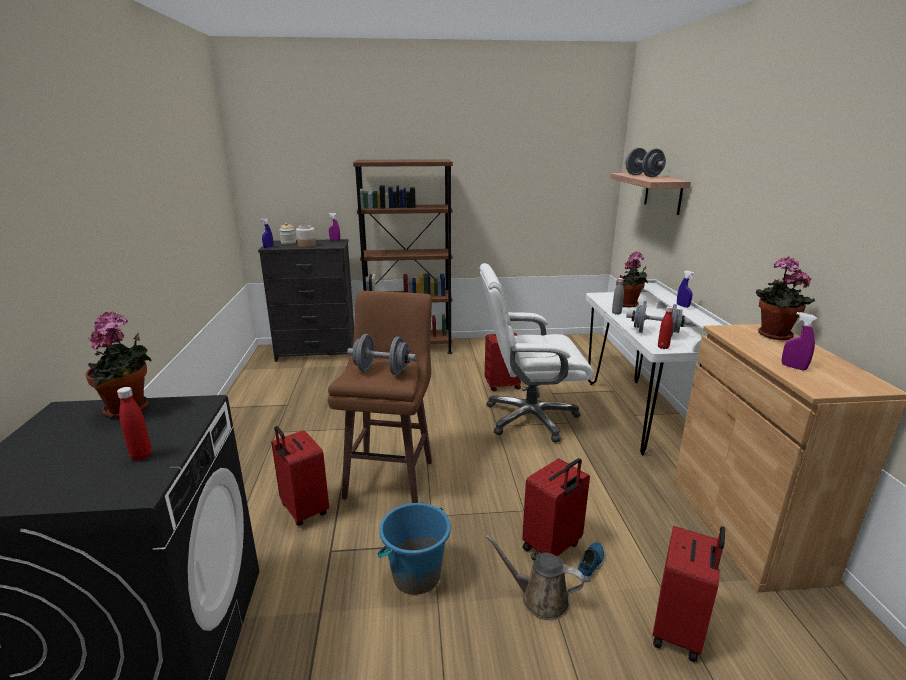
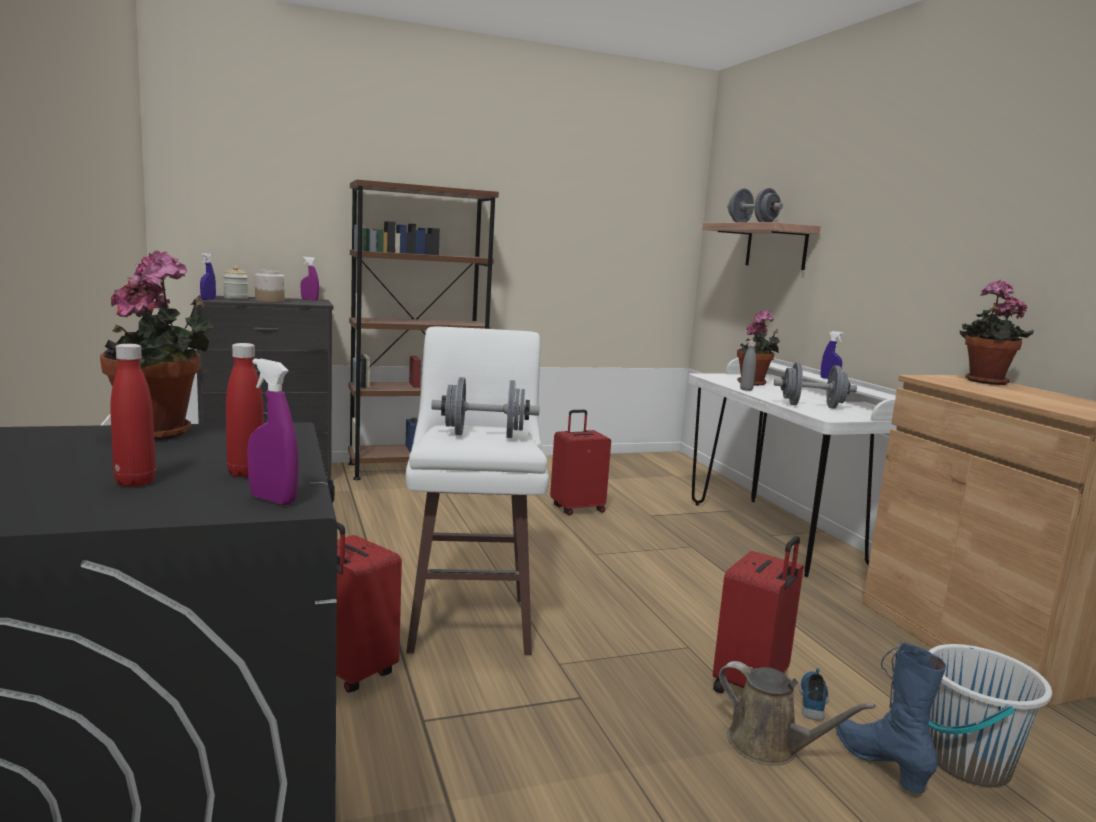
camera: 15 degrees left, 10 degrees down
brown stool [328,291,432,503] -> white stool [406,326,549,655]
blue bucket [377,503,451,595] -> none
white office chair [479,263,594,442] -> none
brown watering can [485,534,585,620] -> brown watering can turned 150 degrees counterclockwise [719,661,876,765]
red suitcase [653,526,725,663] -> white bucket [928,644,1052,787]
red bottle [658,307,673,349] -> red bottle moved to [110,344,156,487]
purple spray bottle [782,312,817,370] -> purple spray bottle moved to [247,359,299,505]
none -> blue boot [836,642,946,793]

